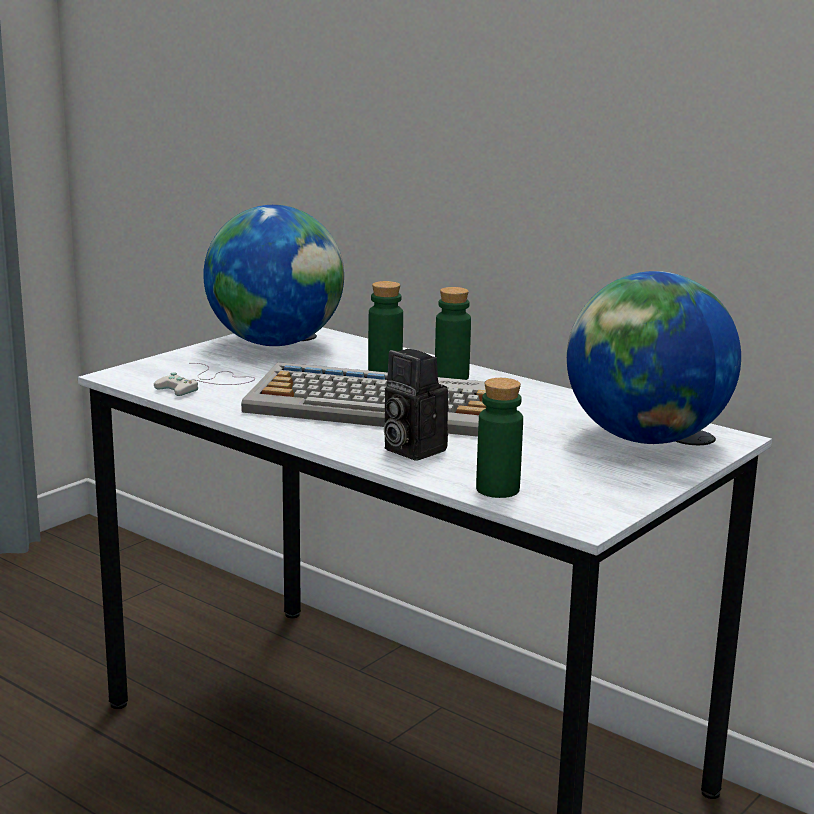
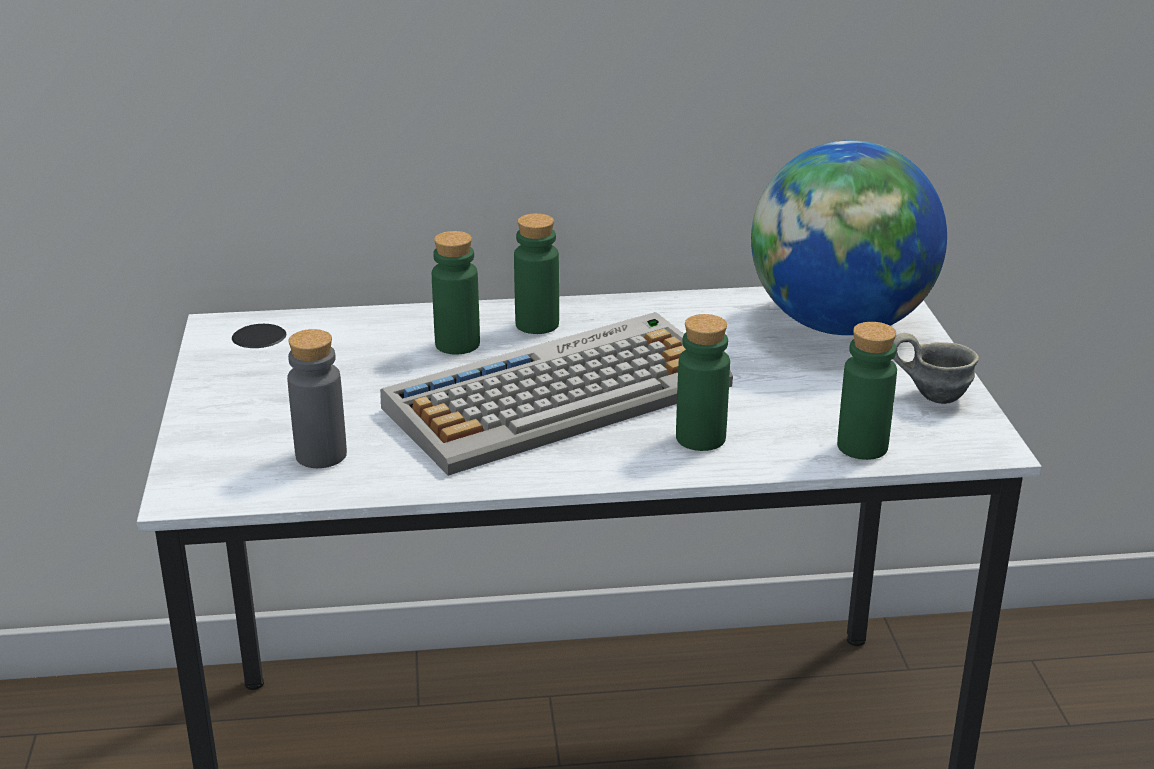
camera: 45 degrees left, 10 degrees up
white game controller [154,363,255,396] -> grey bottle [287,329,347,468]
globe [203,205,344,346] -> none
camera [384,349,449,461] -> green bottle [676,314,730,451]
none -> grey mug [893,333,979,404]

